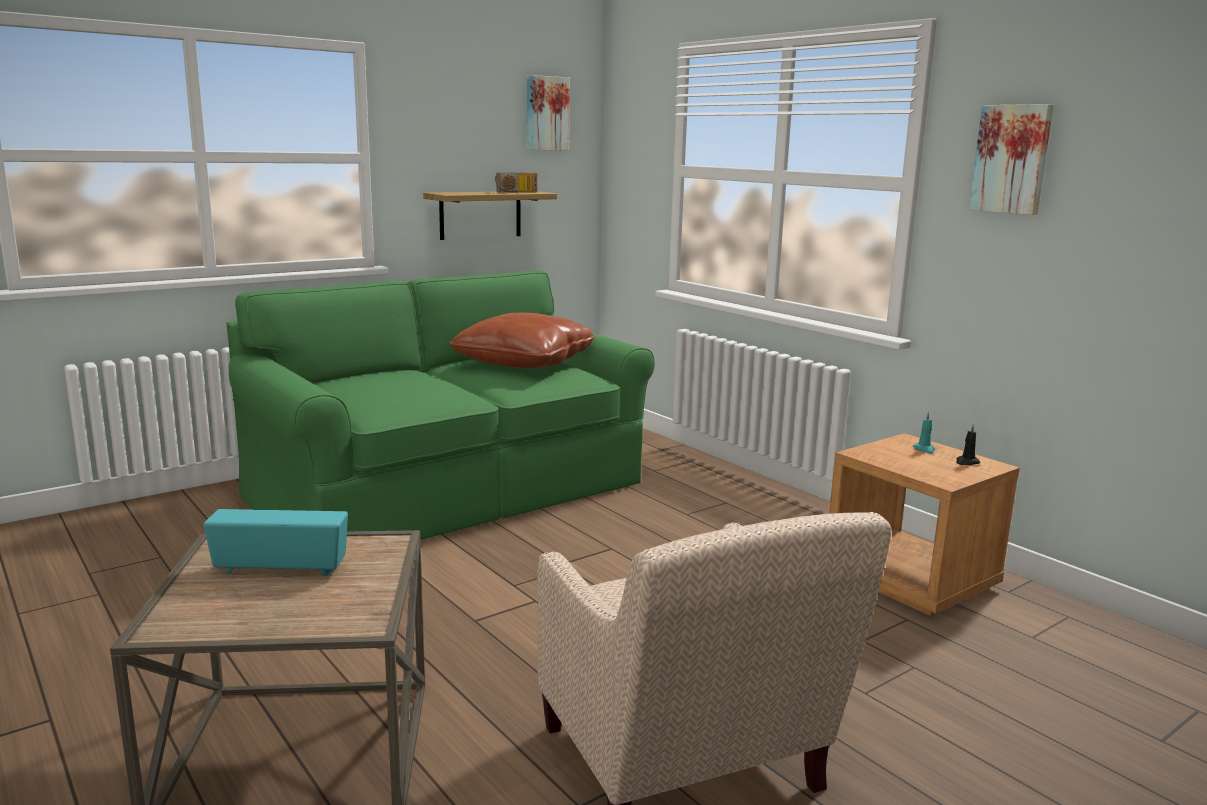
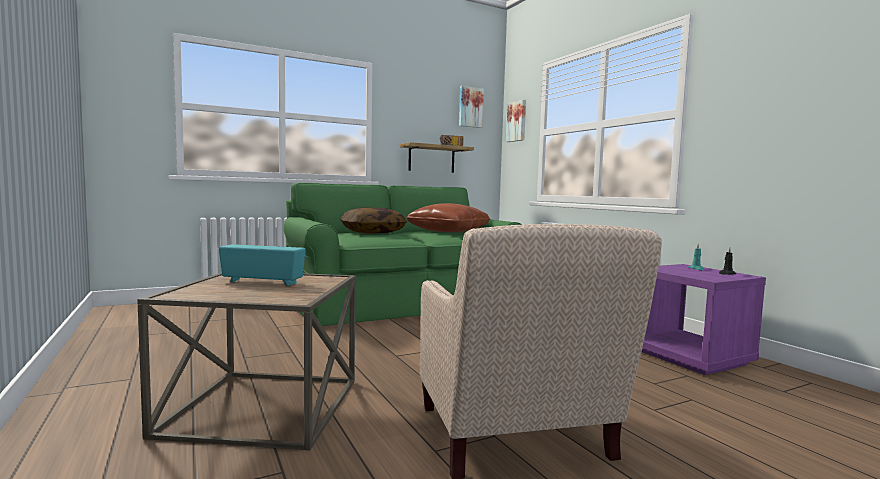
camera: 10 degrees right, 10 degrees down
brown nightstand [829,433,1020,616] -> purple nightstand [642,264,766,375]
picture [969,104,1054,215] -> picture moved to [506,100,526,142]
none -> pillow [340,208,407,233]

